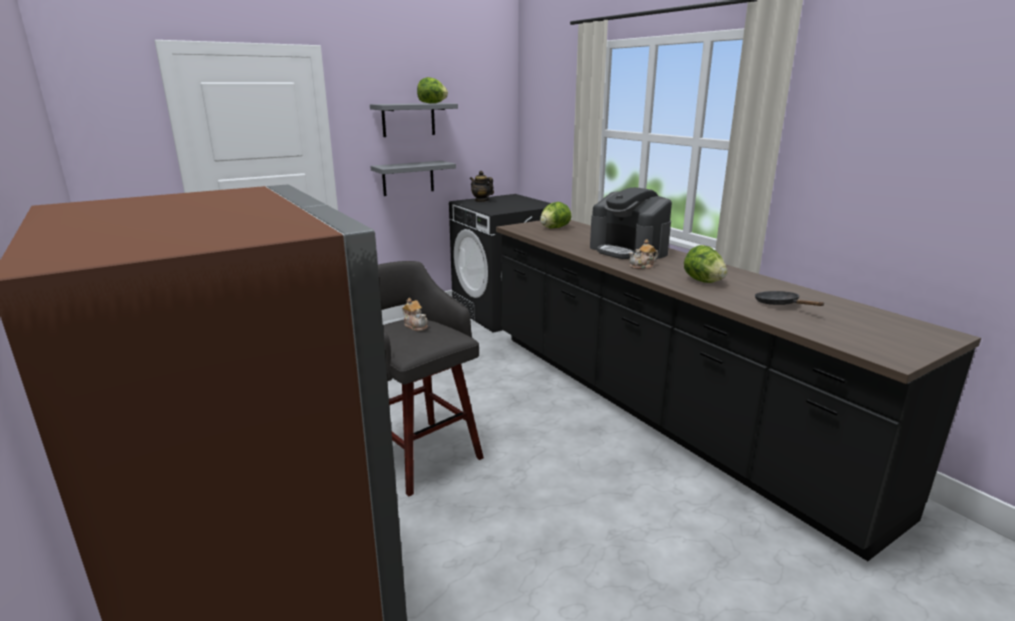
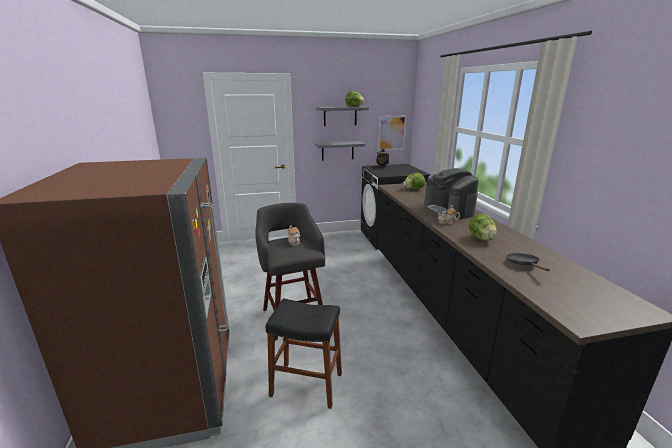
camera: 20 degrees right, 0 degrees up
none -> black stool [266,298,342,409]
none -> picture [378,116,407,151]

